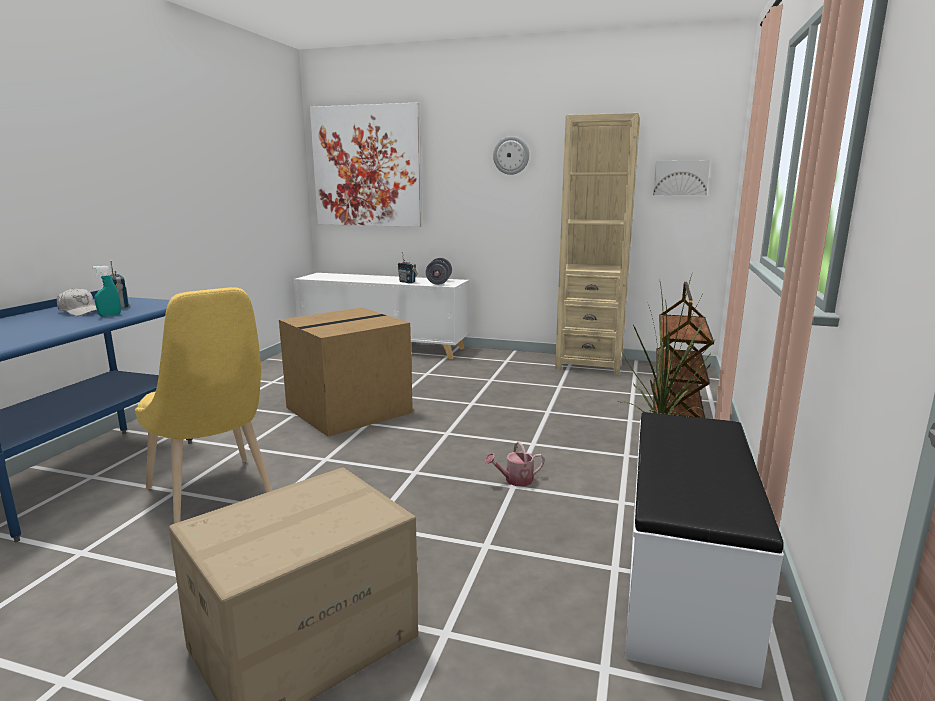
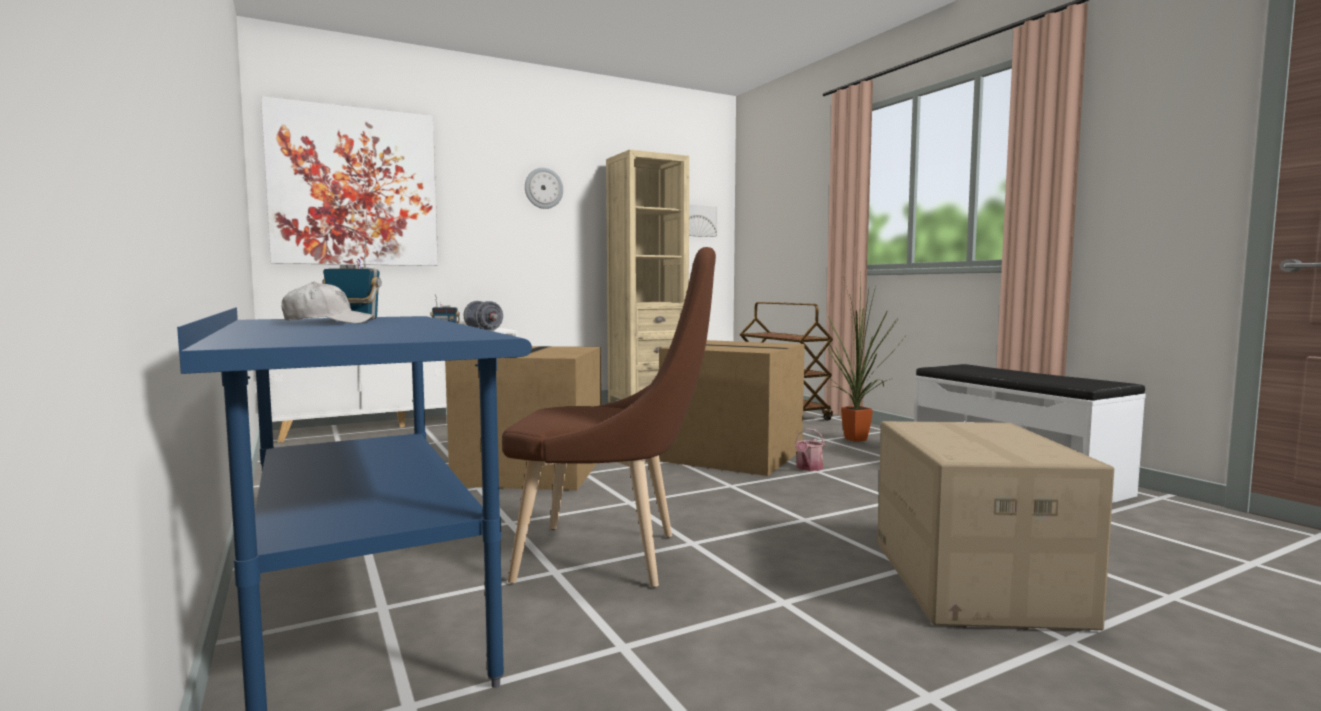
camera: 45 degrees left, 10 degrees down
turquoise spray bottle [92,265,121,317] -> none
yellow chair [135,287,272,524] -> brown chair [502,247,716,587]
none -> cardboard box [659,340,805,476]

